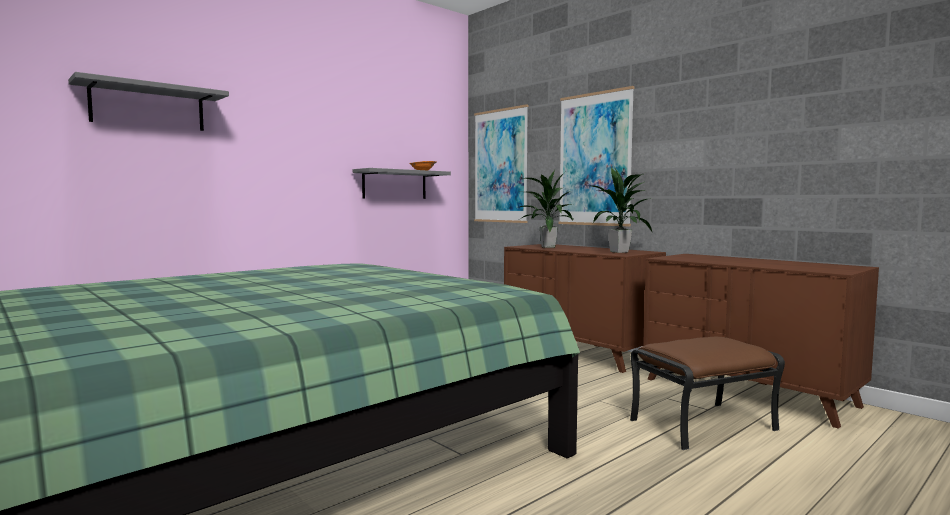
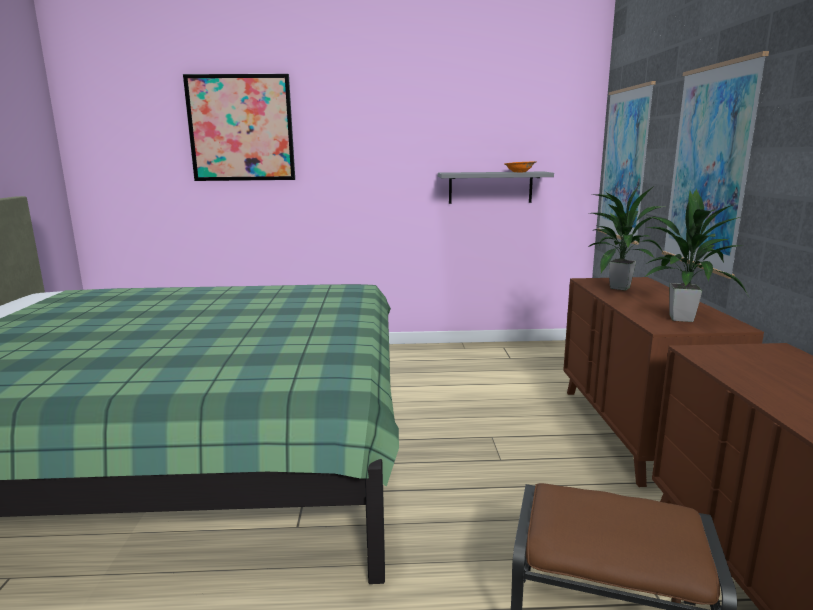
camera: 40 degrees right, 10 degrees up
grey shelf [68,72,229,131] -> picture [183,74,295,181]

